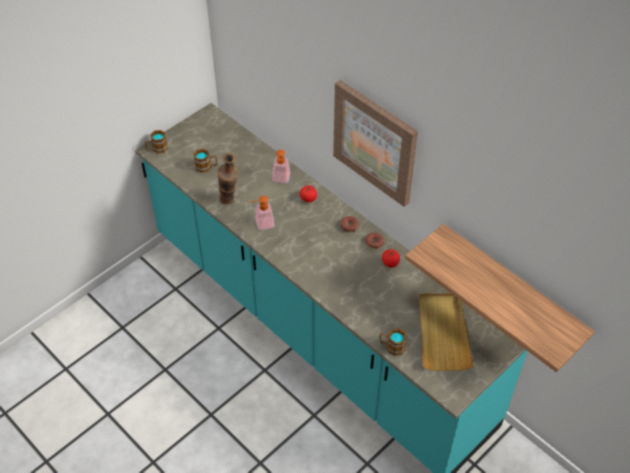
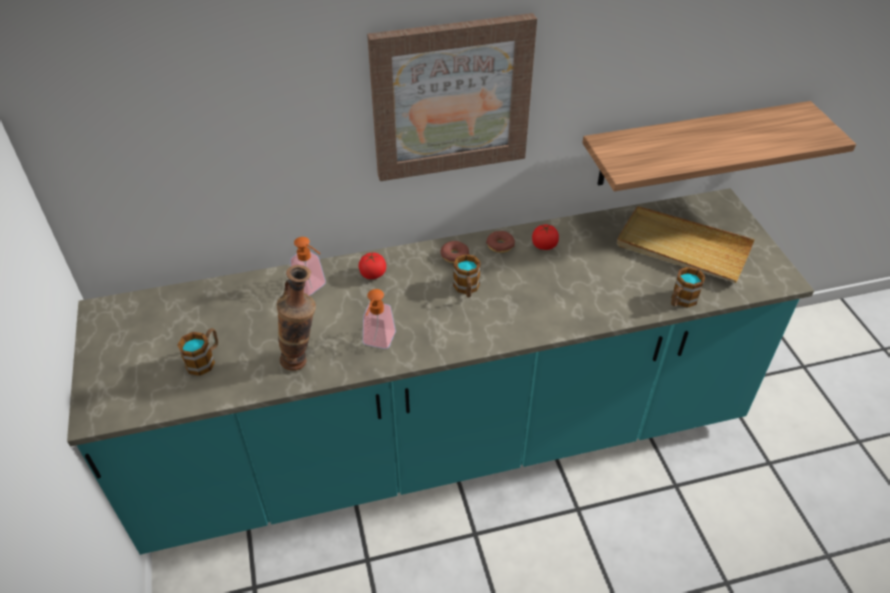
camera: 60 degrees left, 5 degrees down
mug [145,130,168,153] -> mug moved to [453,254,481,297]

